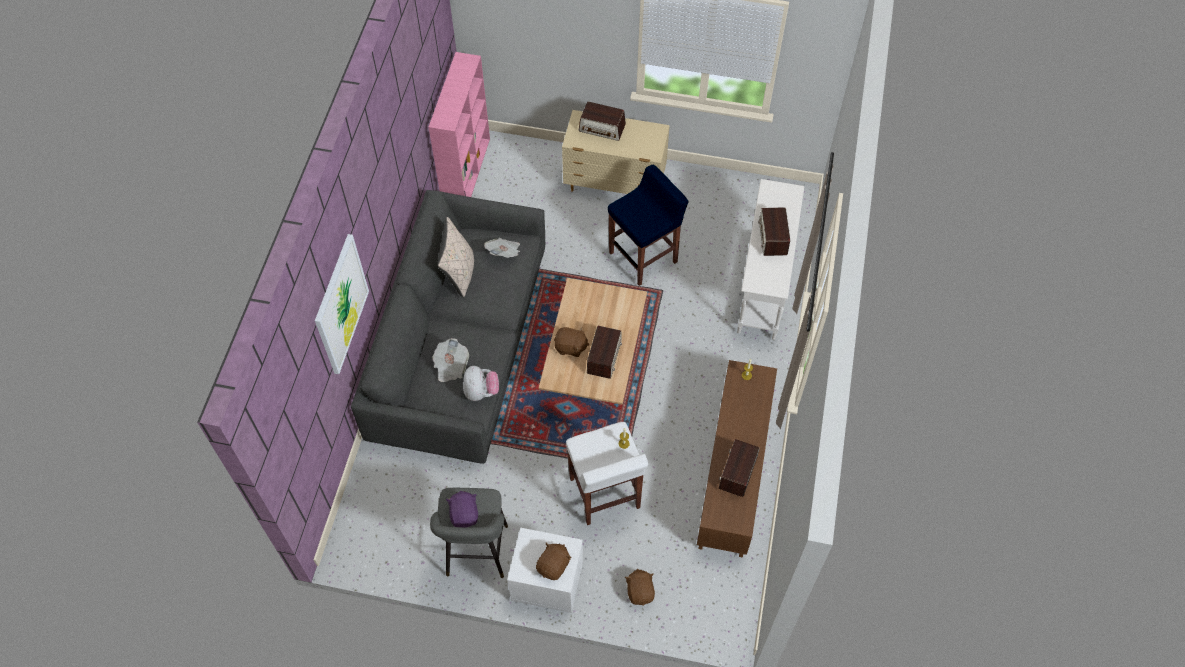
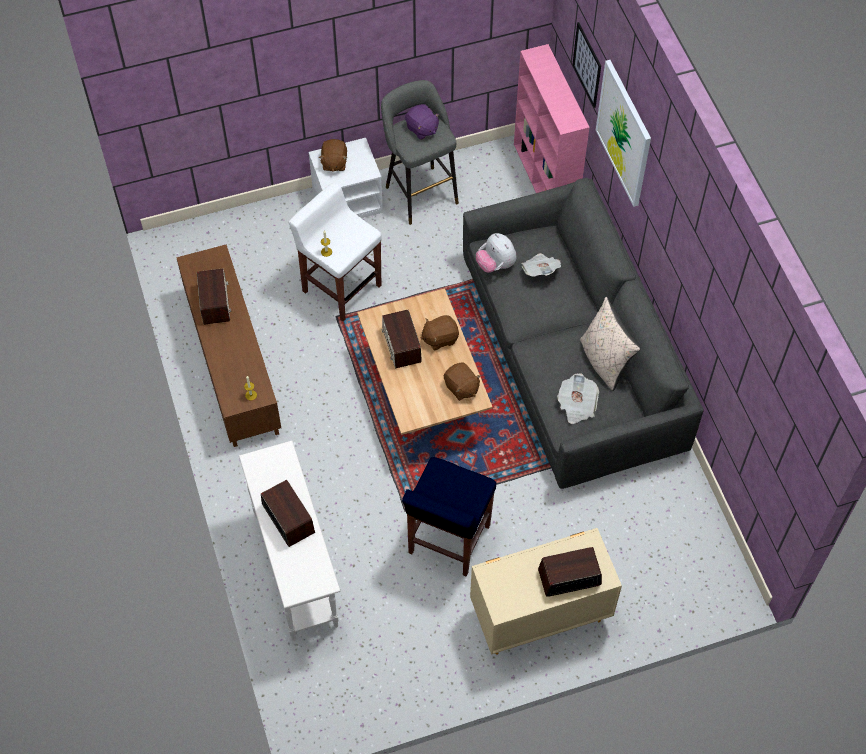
camera: 150 degrees right, 0 degrees up
pink bookcase [429,52,490,197] -> pink bookcase moved to [514,44,590,193]
brown plush toy [625,569,655,606] -> brown plush toy moved to [444,362,481,401]
none -> picture [572,22,601,108]

